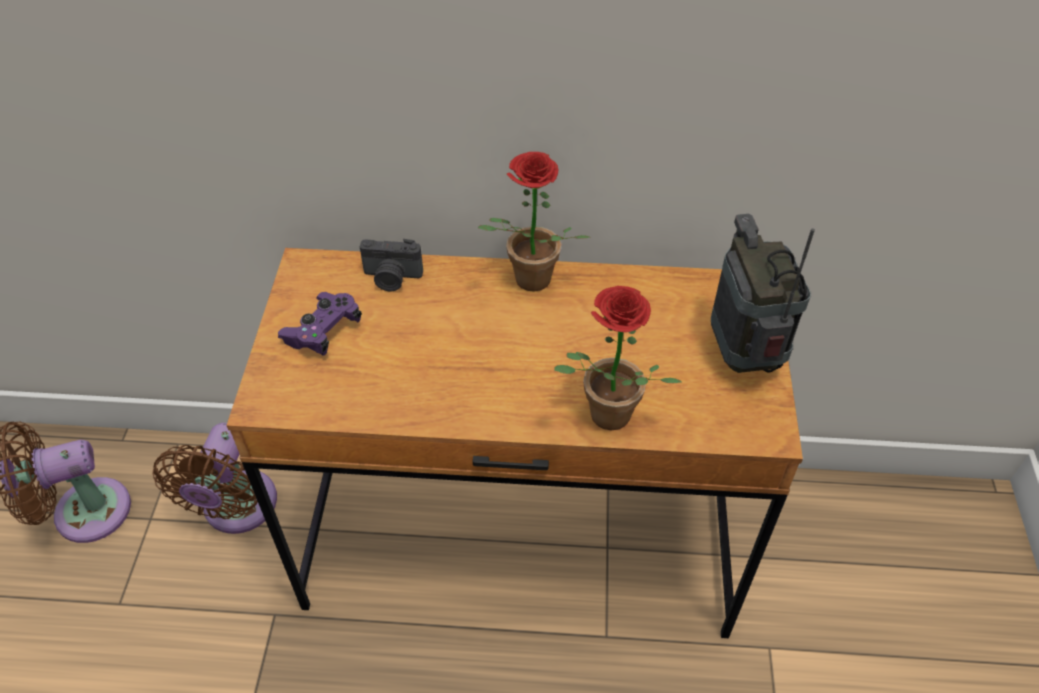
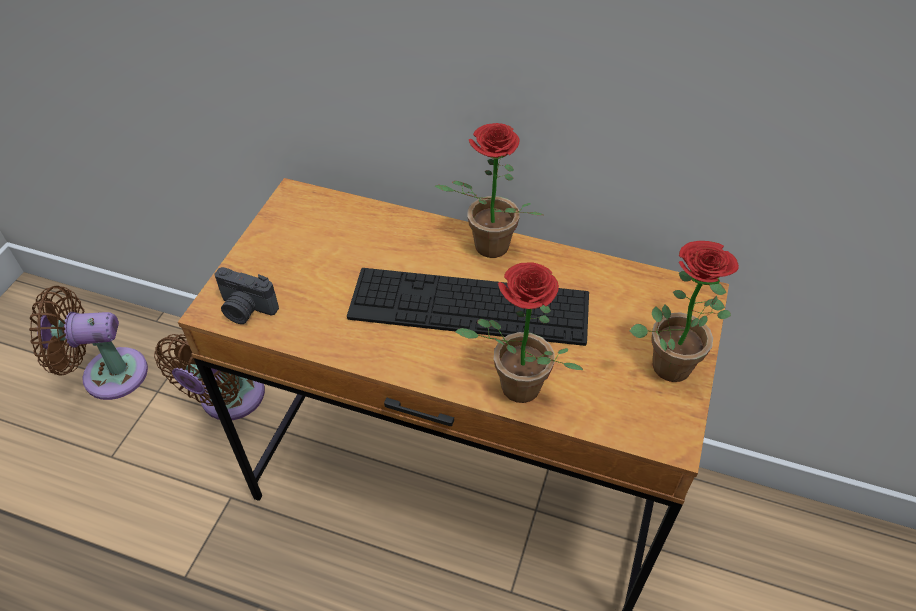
camera: 15 degrees right, 0 degrees up
purple game controller [278,292,362,356] -> none
camera [360,239,423,291] -> camera moved to [214,267,279,324]
radio [711,214,815,373] -> potted plant [630,241,739,382]
none -> keyboard [347,268,589,346]

